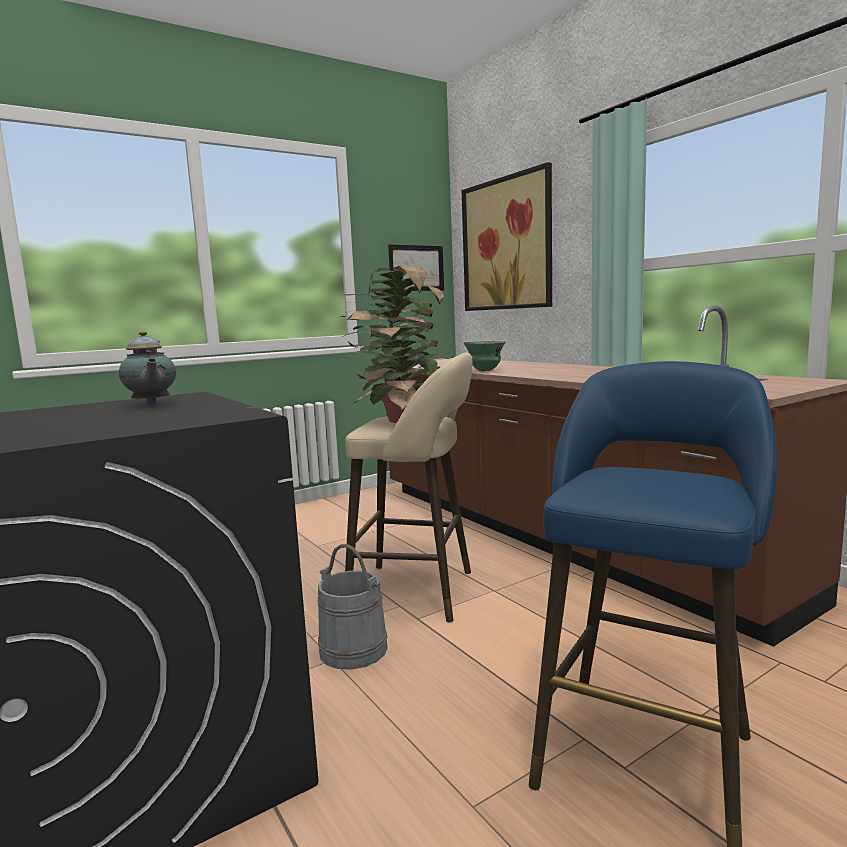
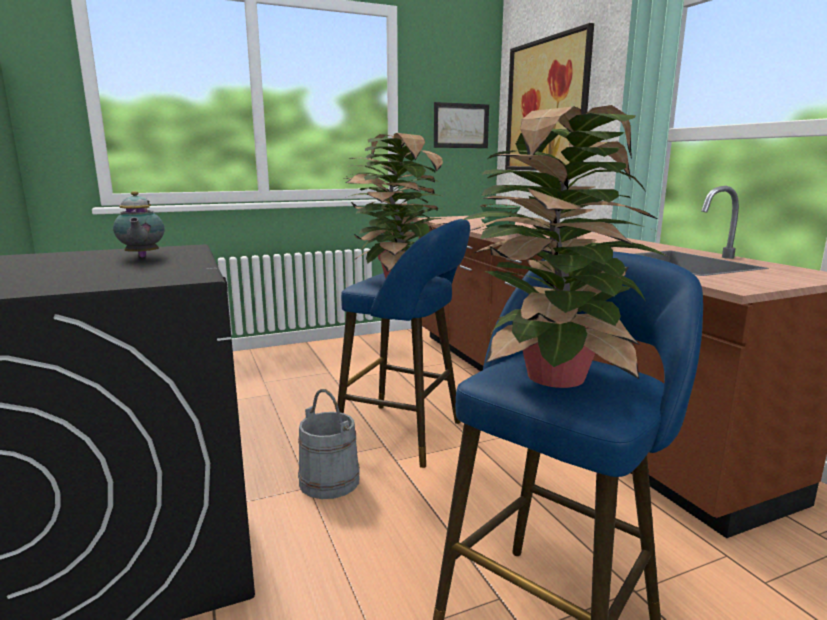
camera: 10 degrees right, 5 degrees up
beige stool [345,352,473,622] -> blue stool [337,219,470,468]
none -> potted plant [460,105,668,388]

